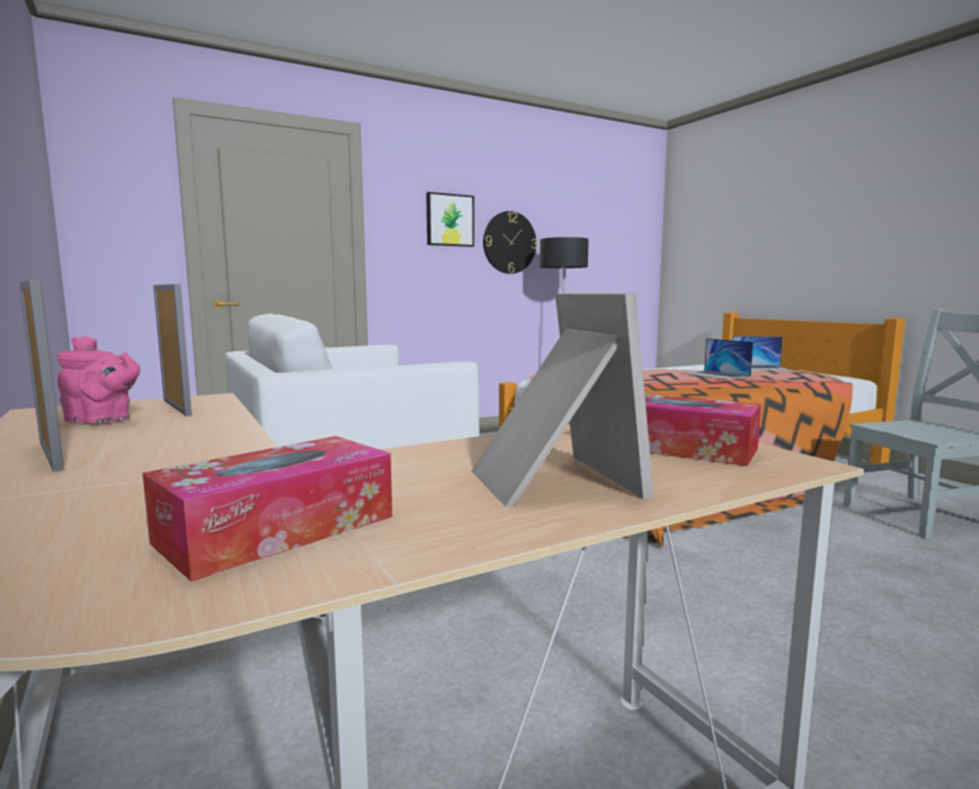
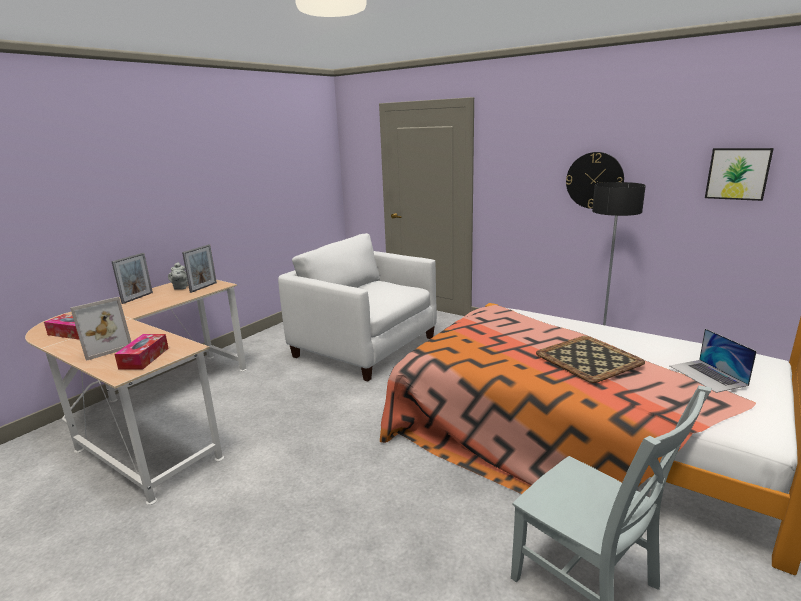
camera: 65 degrees right, 10 degrees up
pink teapot [57,336,140,423] -> grey teapot [168,262,188,290]
picture [426,192,474,247] -> picture moved to [705,148,774,201]
laptop [682,338,753,380] -> tray [536,336,645,383]

